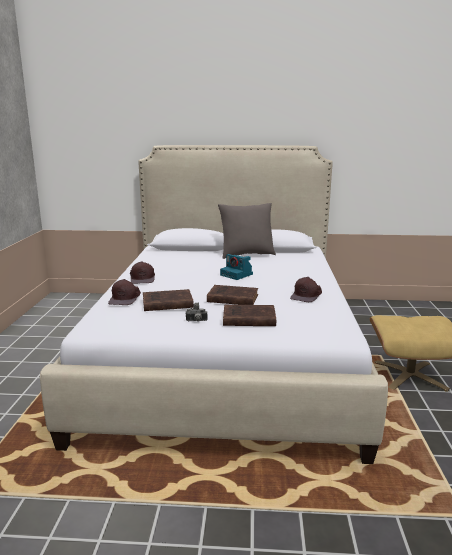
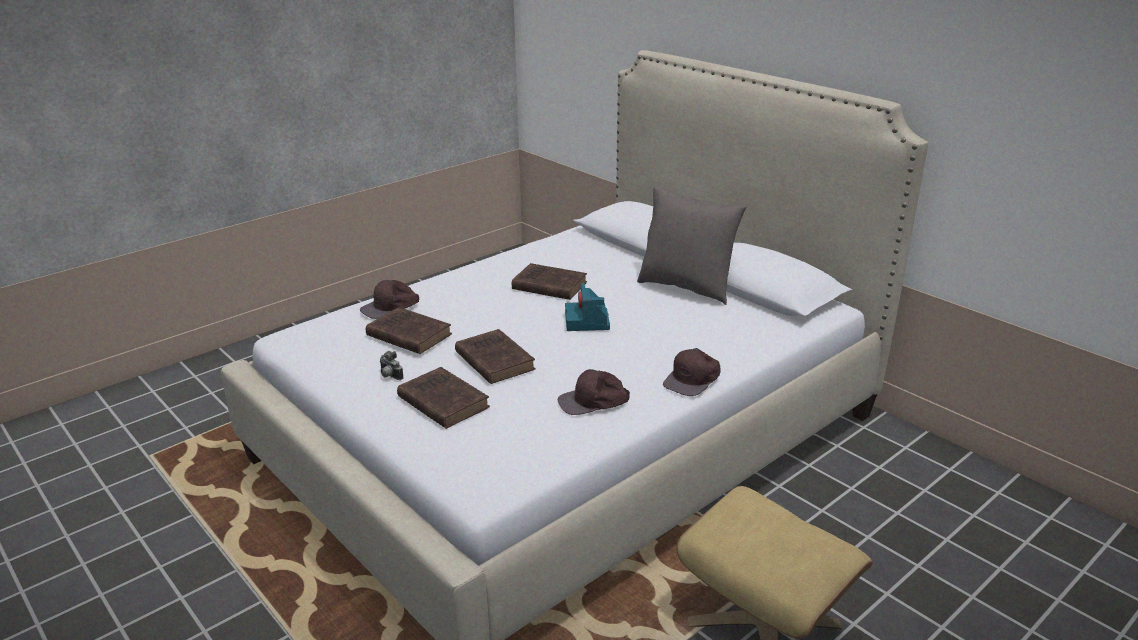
camera: 45 degrees right, 10 degrees up
brown cap [130,261,155,284] -> brown cap moved to [663,348,721,396]
none -> brown book [512,263,587,300]

